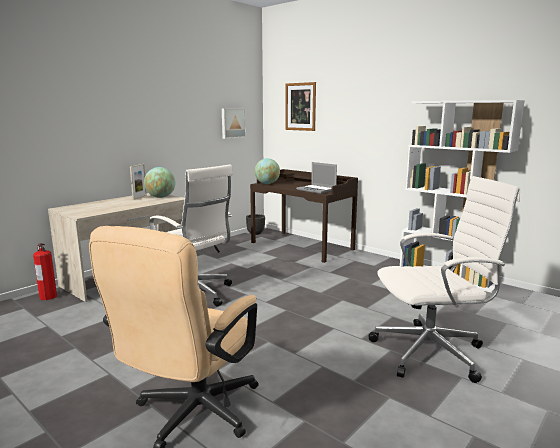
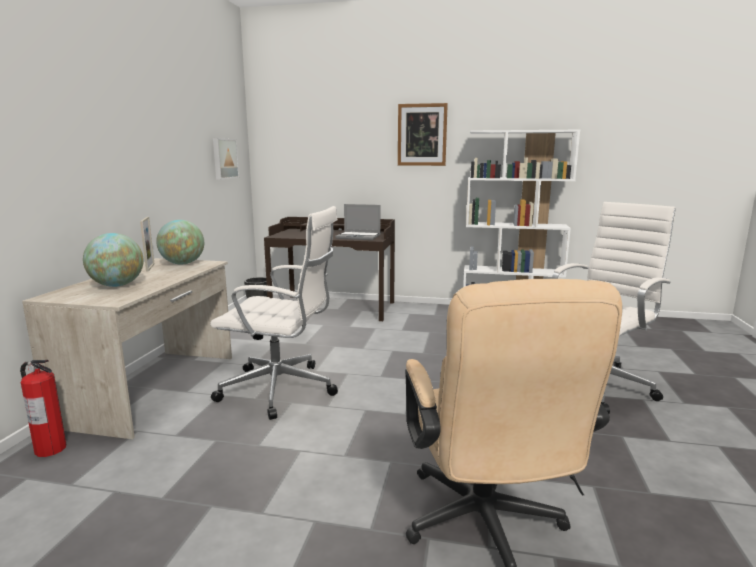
camera: 30 degrees left, 0 degrees up
globe [254,158,280,184] -> globe moved to [83,233,144,287]
picture [285,82,316,131] -> picture moved to [398,103,448,166]

